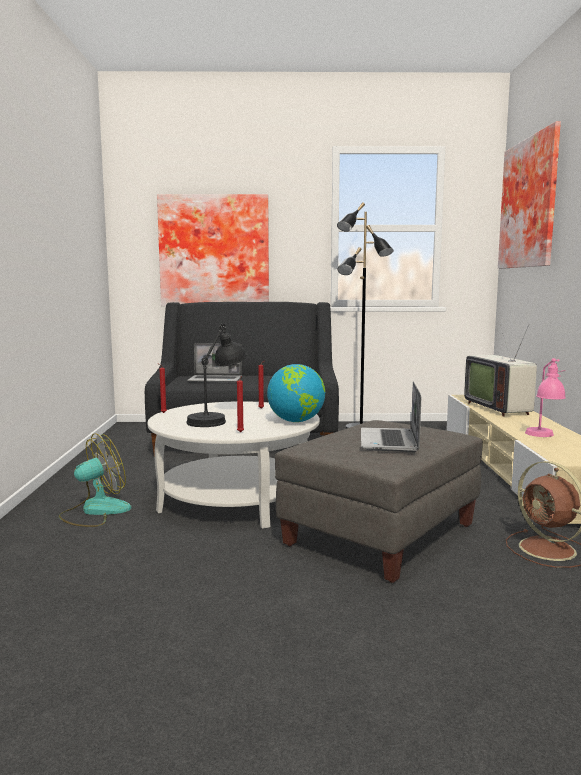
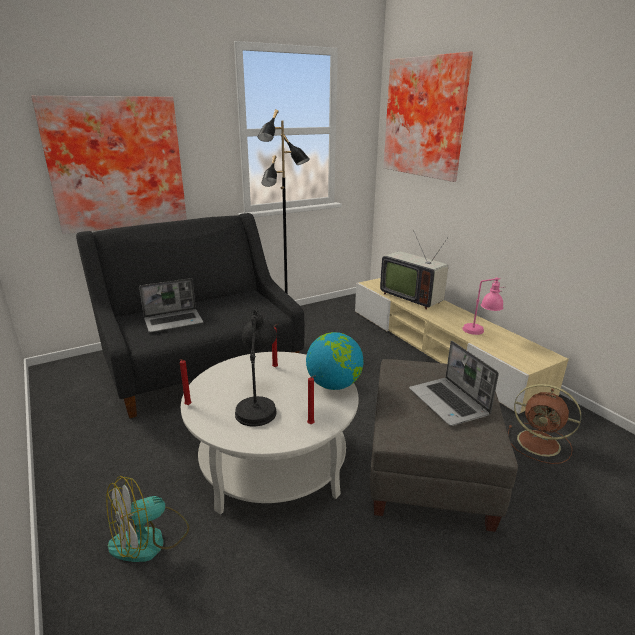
camera: 30 degrees left, 15 degrees up
fan [59,433,131,527] -> fan turned 150 degrees counterclockwise [106,476,189,562]

